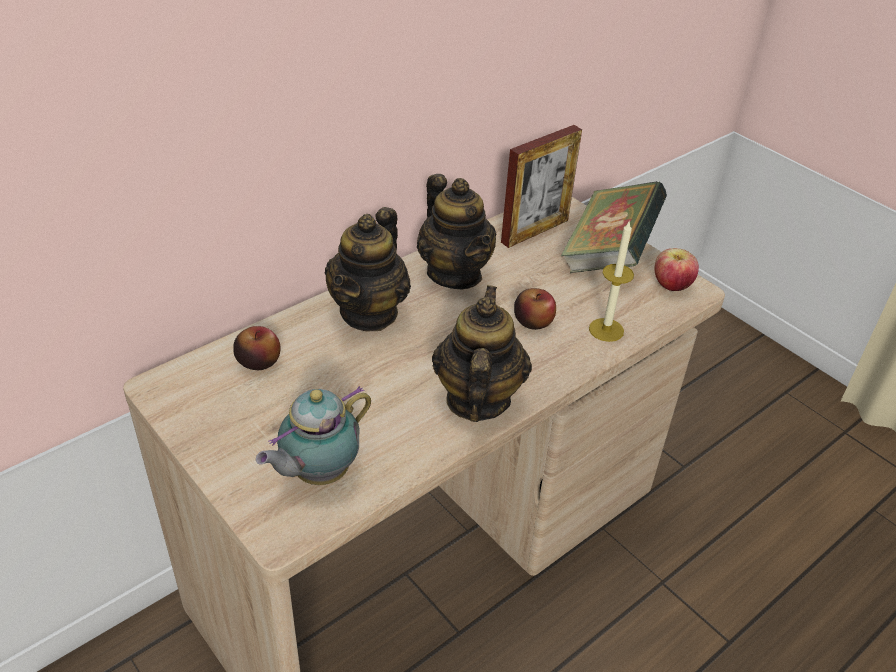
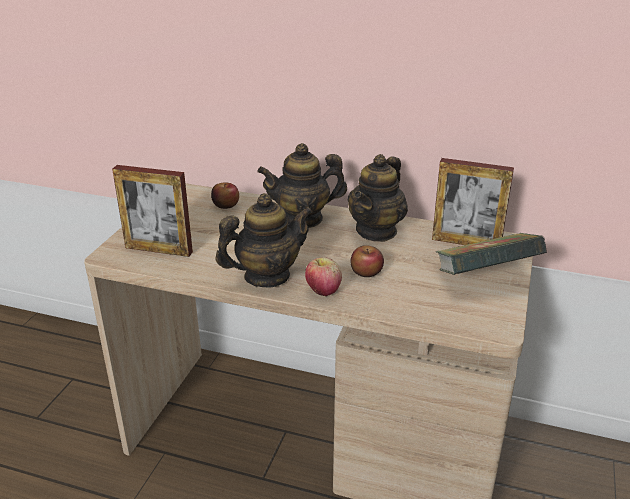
camera: 60 degrees right, 10 degrees down
teapot [256,386,371,485] -> picture frame [112,165,193,257]
candle [589,220,634,342] -> none
apple [654,248,699,291] -> apple moved to [305,257,342,296]

